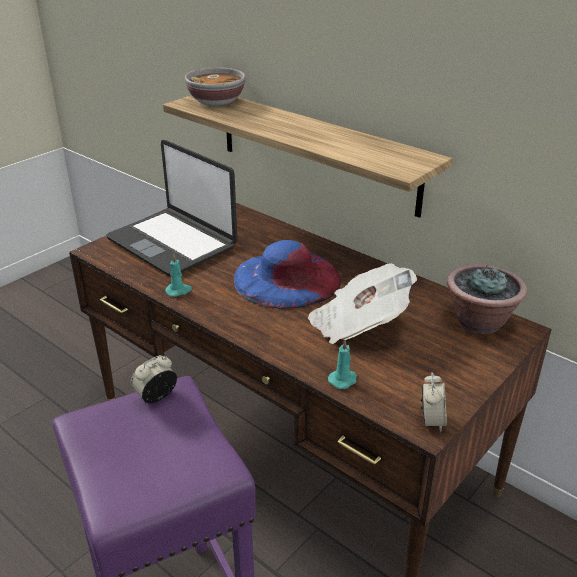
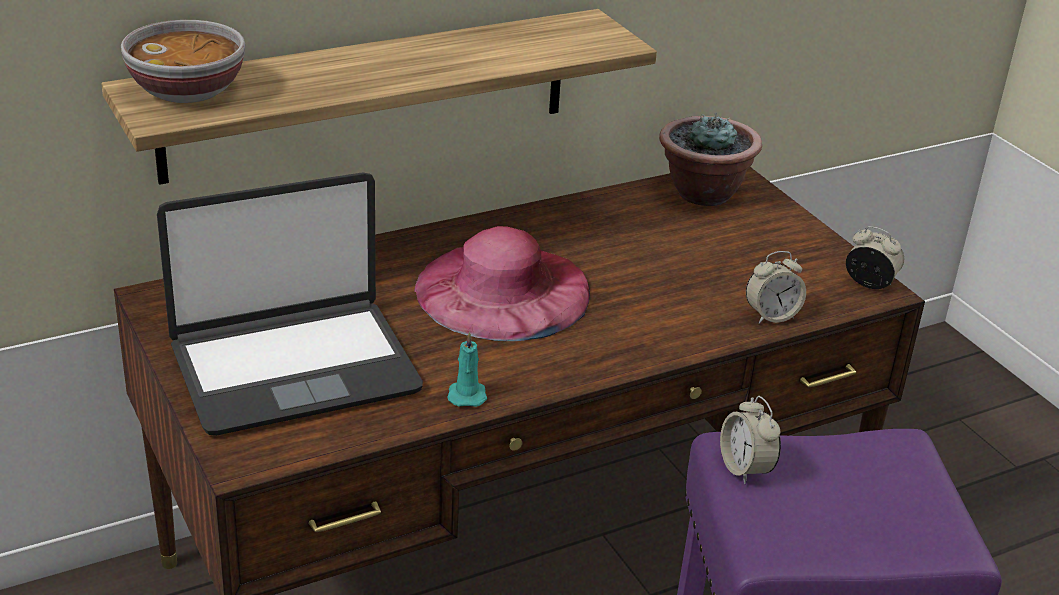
camera: 70 degrees left, 0 degrees up
blue hat [234,240,341,309] -> pink hat [414,226,590,341]
newspaper [308,263,417,344] -> none
turquoise candle [328,340,357,389] -> alarm clock [746,251,806,323]

